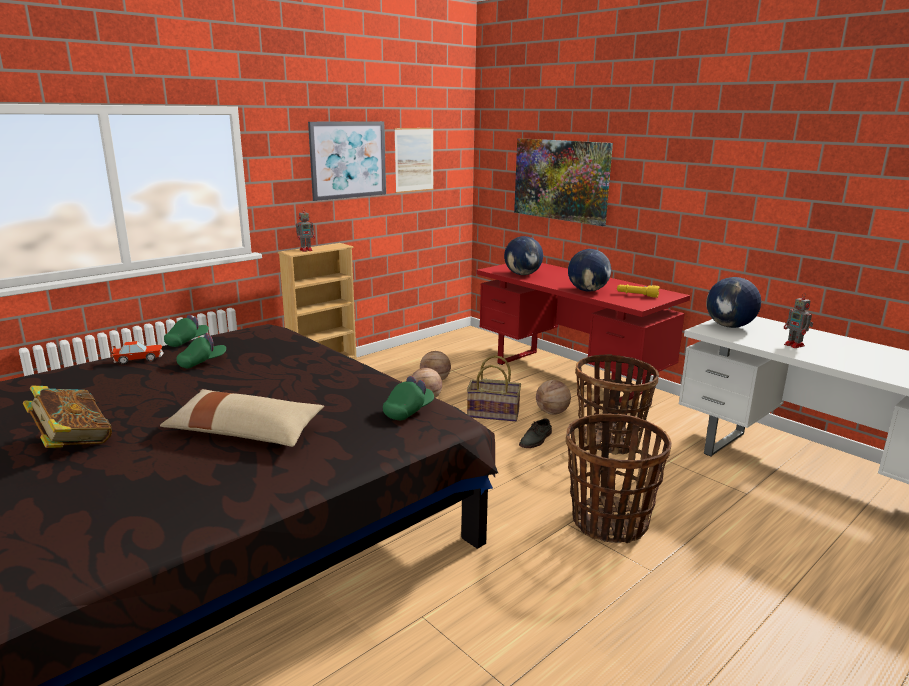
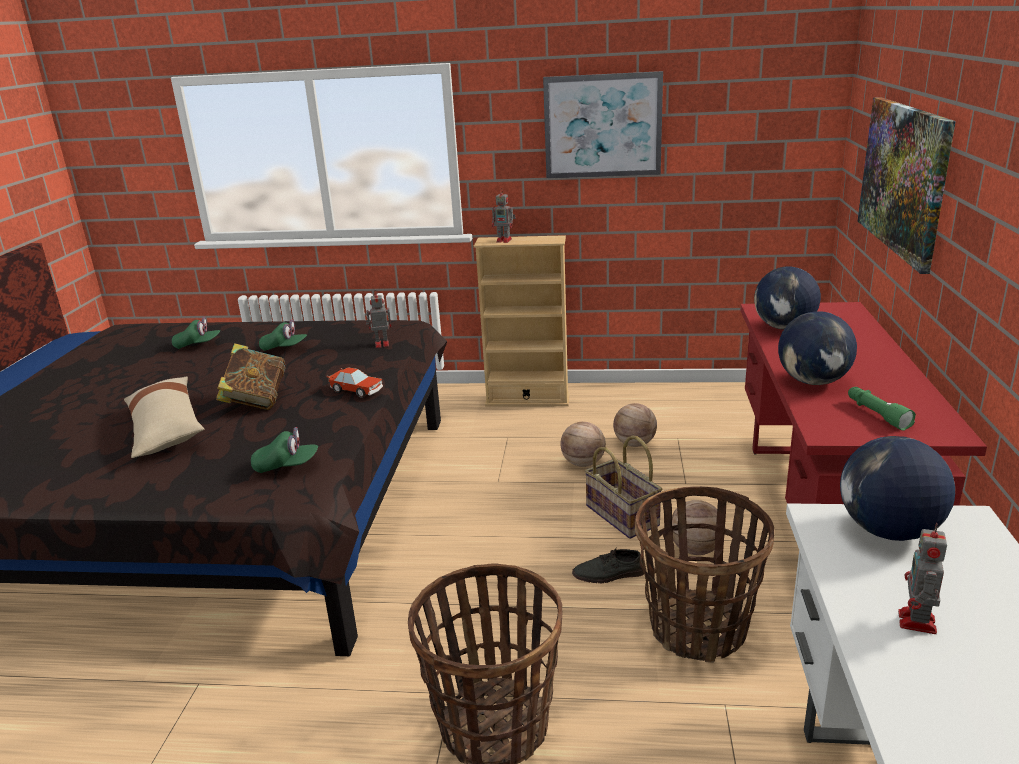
camera: 50 degrees right, 5 degrees up
book [23,385,112,448] -> book moved to [216,343,285,410]
toy car [111,341,164,364] -> toy car moved to [327,367,383,398]
green cap [164,314,209,347] -> green cap moved to [172,317,220,349]
picture [394,128,434,193] -> none
yellow flashlight [617,284,660,298] -> green flashlight [848,387,916,431]
none -> toy robot [365,290,391,348]

